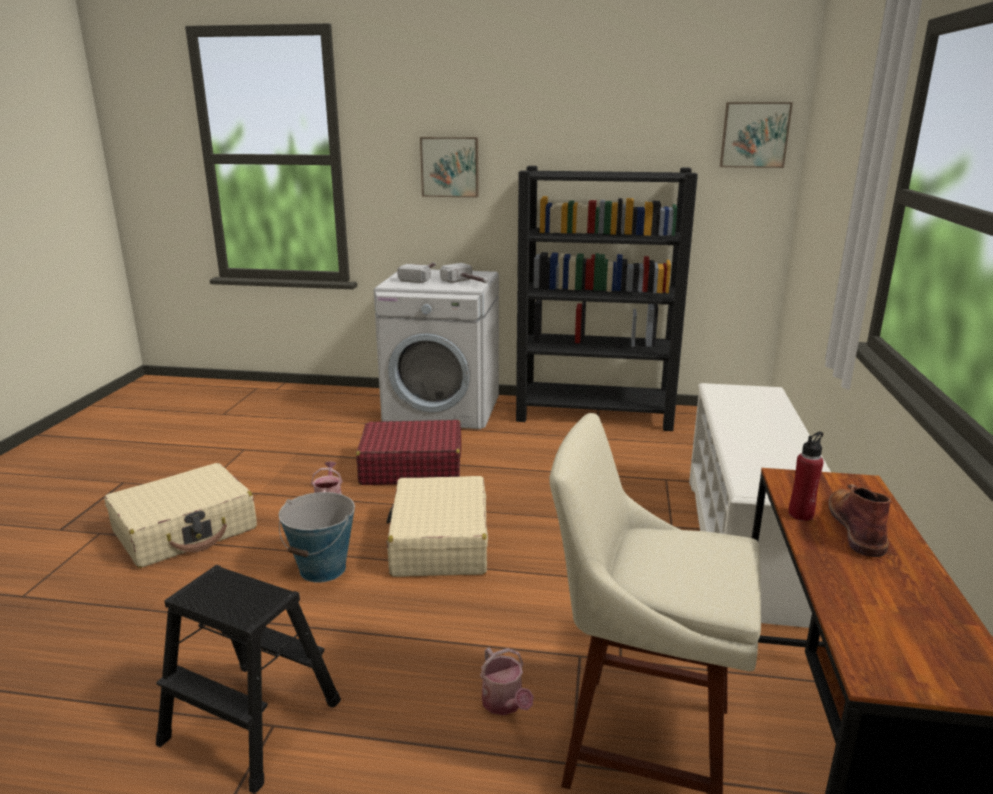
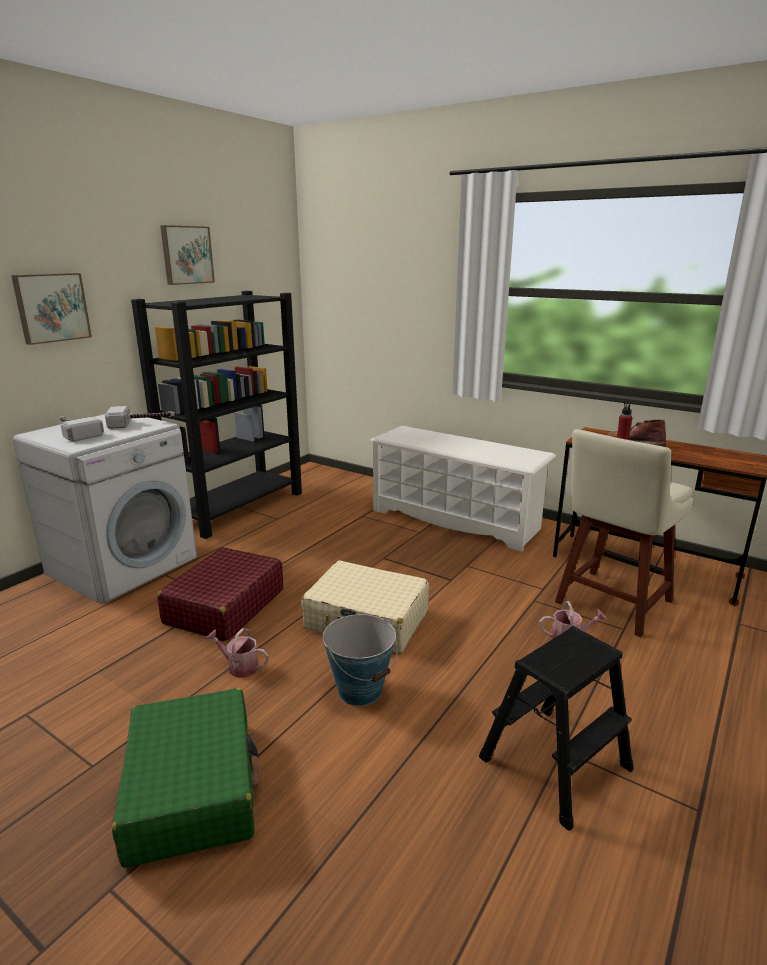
camera: 65 degrees left, 0 degrees up
beige suitcase [104,463,257,568] -> green suitcase [112,688,259,868]
picture [720,102,793,168] -> picture moved to [160,225,215,285]

